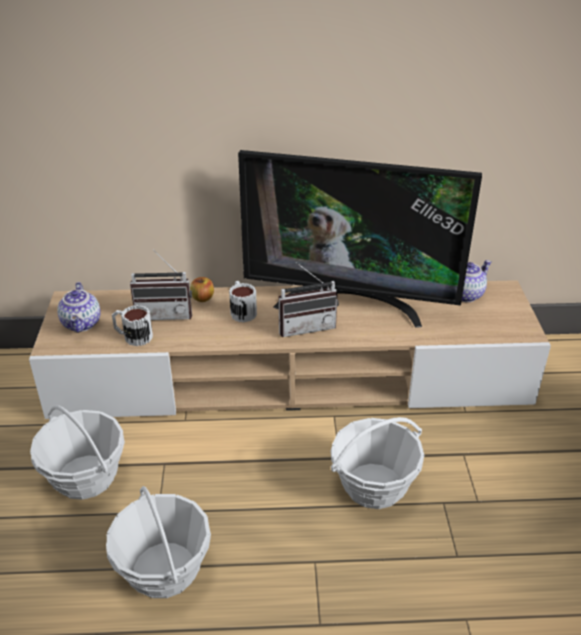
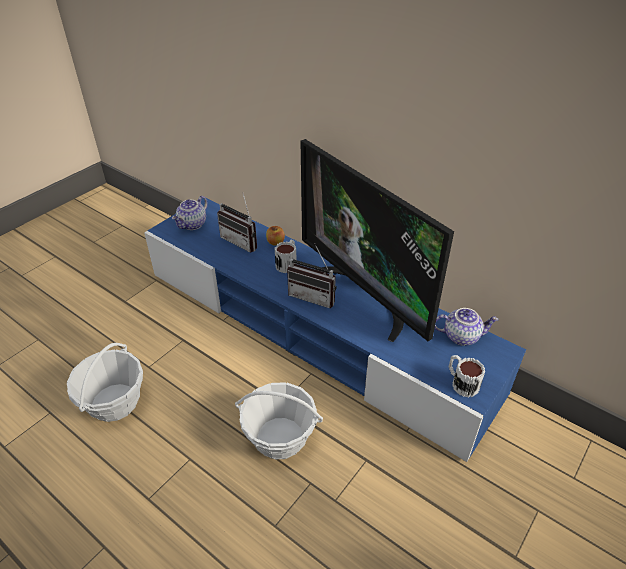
camera: 40 degrees right, 5 degrees up
beige tv stand [29,280,551,419] -> blue tv stand [144,198,526,462]
basket [30,405,125,500] -> none
mug [112,305,153,346] -> mug moved to [448,355,485,397]

